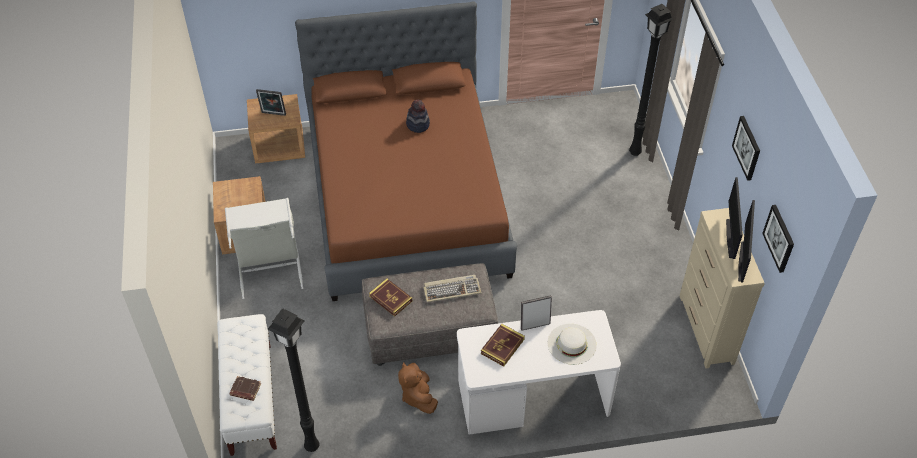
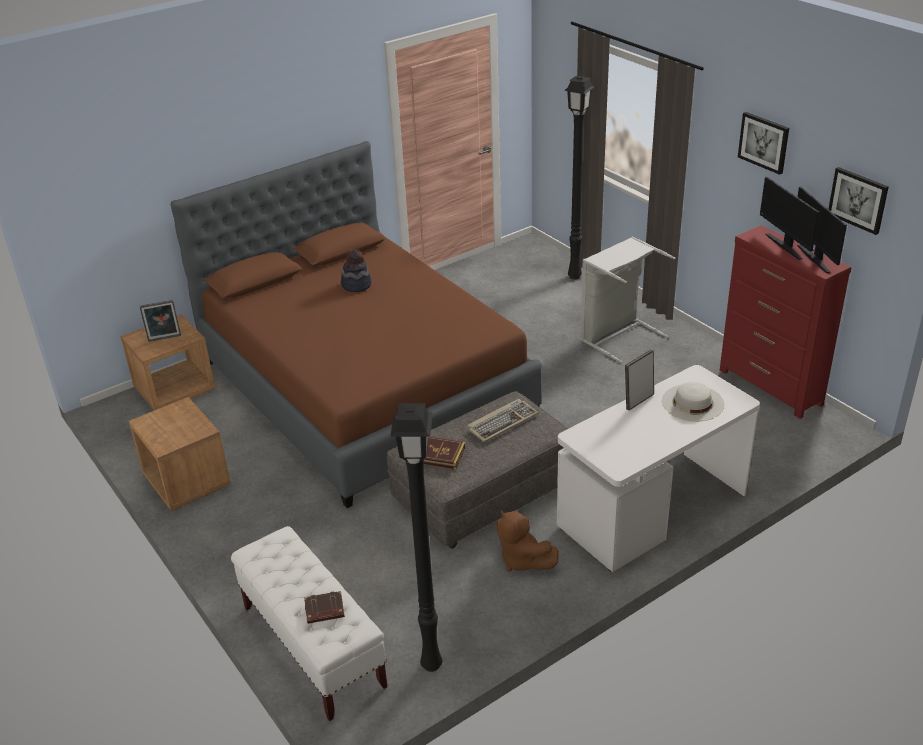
camera: 25 degrees left, 15 degrees down
grey laundry basket [225,198,303,299] -> grey laundry basket moved to [580,236,675,363]
book [481,324,525,367] -> none
beige dresser [679,208,765,368] -> red dresser [720,225,851,419]

